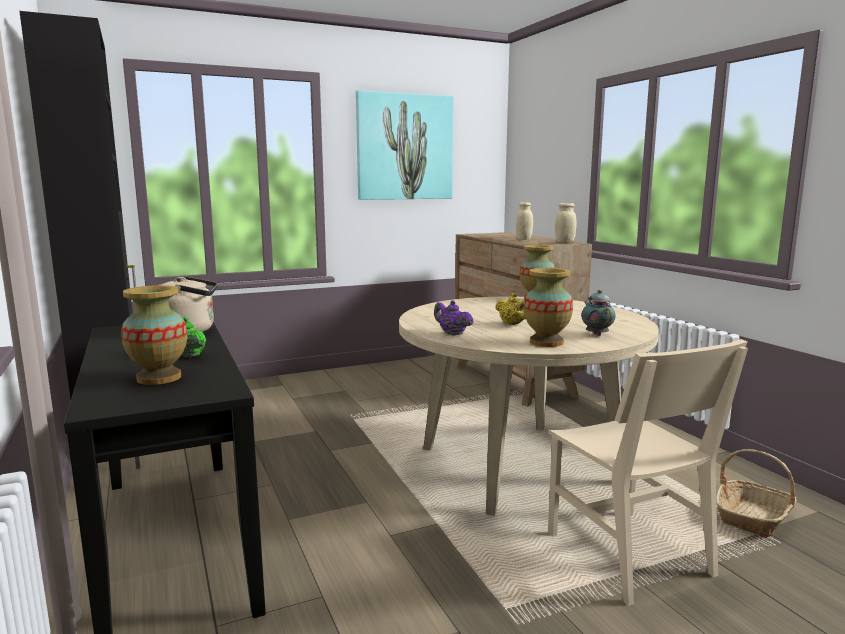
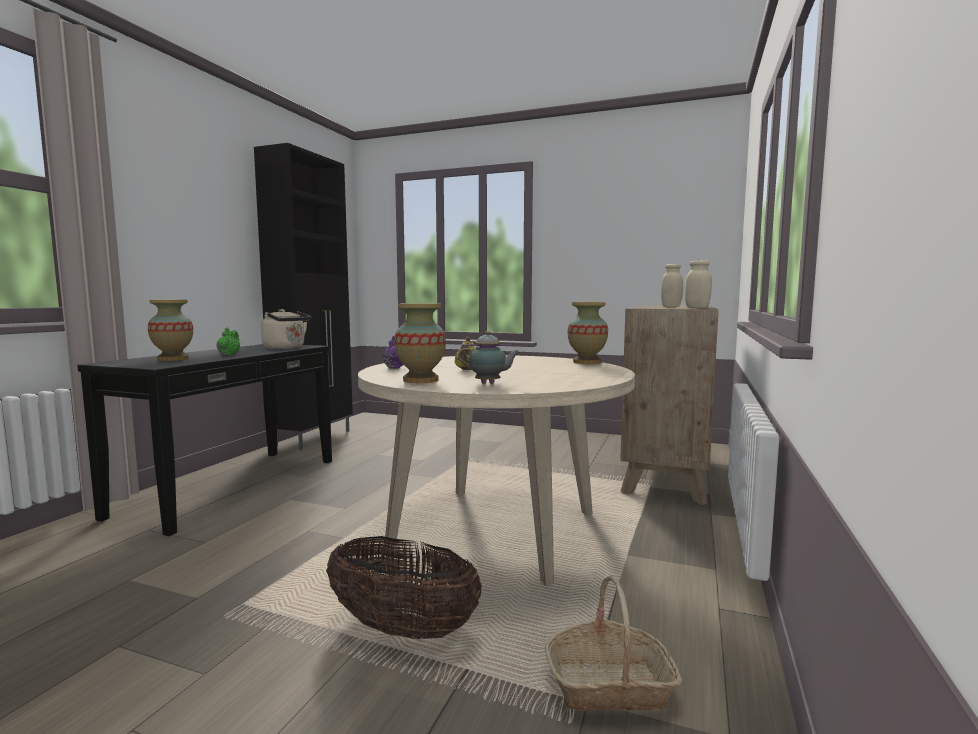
camera: 45 degrees right, 5 degrees down
picture [356,90,454,200] -> none
beige chair [548,339,748,606] -> basket [326,536,482,639]
teapot [581,289,615,336] -> teapot turned 60 degrees clockwise [458,331,521,384]

